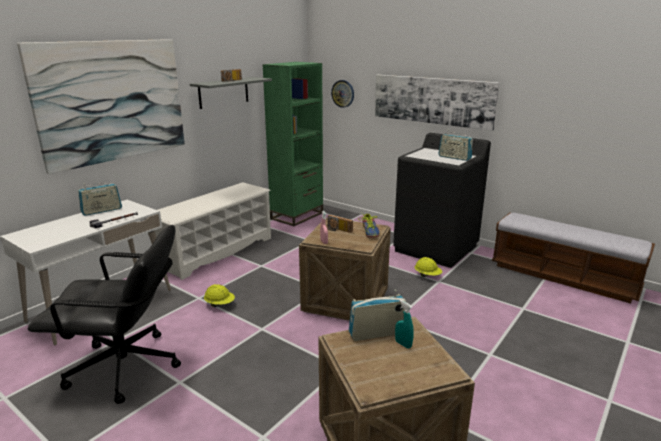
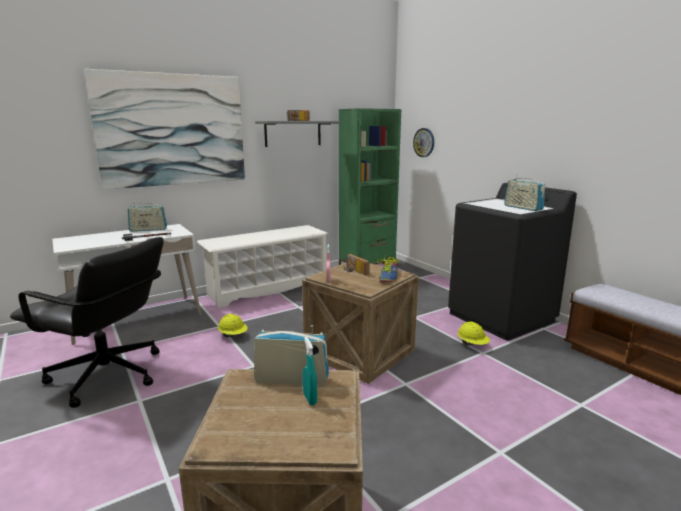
camera: 20 degrees right, 5 degrees down
picture [375,75,500,131] -> none

